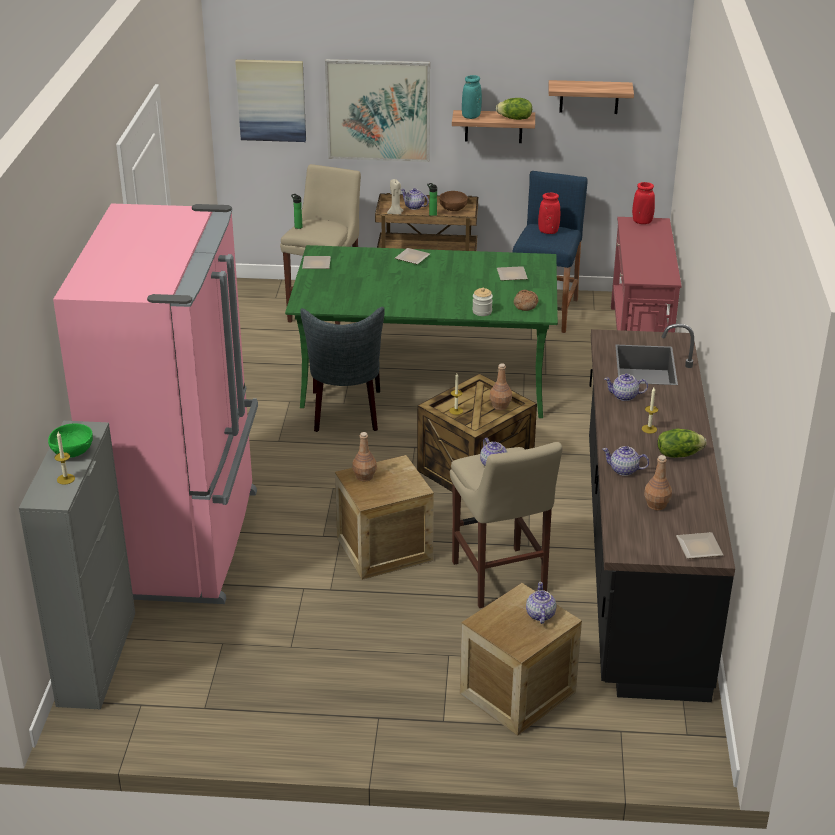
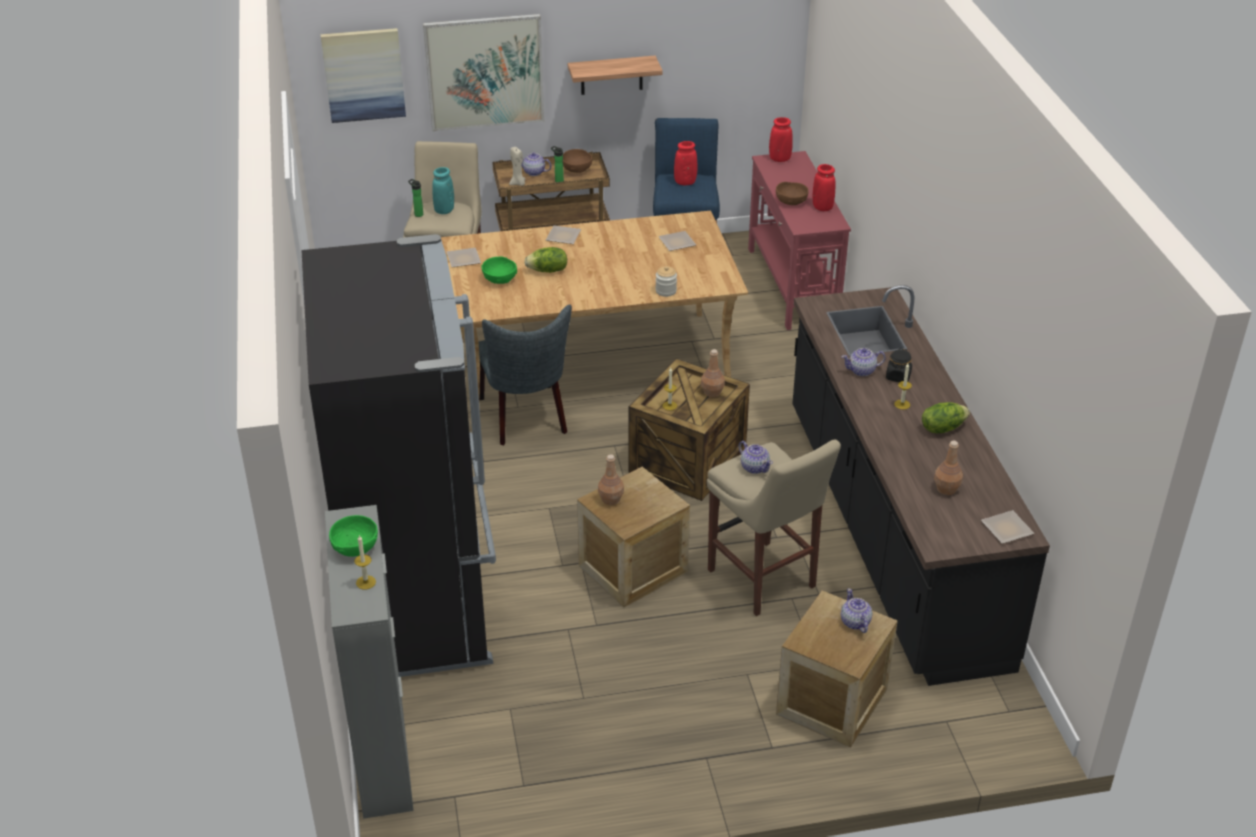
camera: 15 degrees left, 5 degrees up
pink fridge [53,203,258,604] -> black fridge [301,234,496,677]
green dining table [285,245,558,418] -> beige dining table [441,211,748,396]
turquoise vase [462,75,482,119] -> turquoise vase moved to [432,167,454,214]
lettuce [496,98,532,120] -> lettuce moved to [524,247,567,273]
bread [514,290,538,311] -> none
shelf [549,80,634,114] -> none
teapot [602,446,649,476] -> none
none -> green bowl [481,257,517,284]
none -> brown bowl [776,182,809,205]
none -> red vase [813,164,835,211]
none -> black jar [886,348,912,382]

